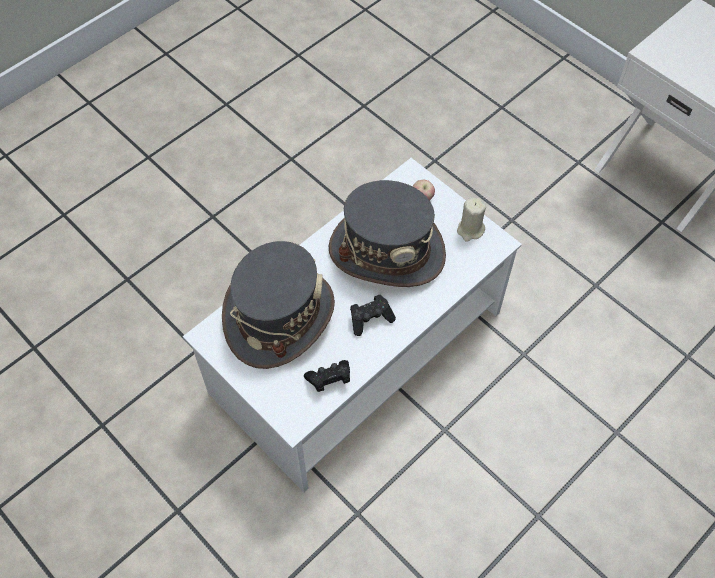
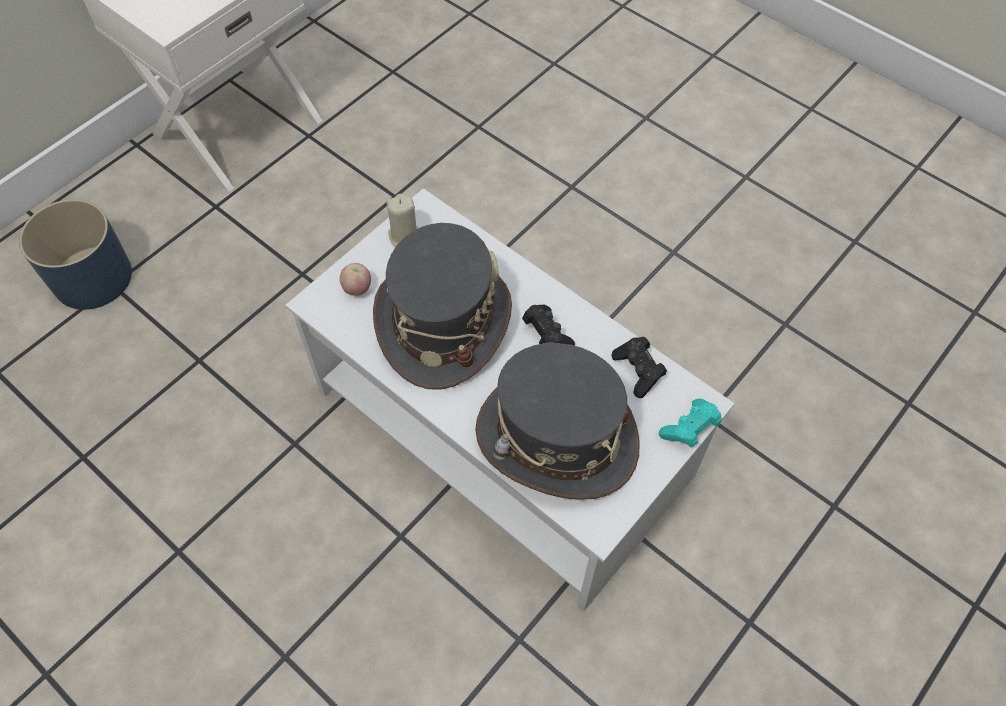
camera: 95 degrees left, 0 degrees up
none -> blue planter [19,199,132,310]
none -> turquoise game controller [659,399,722,447]

